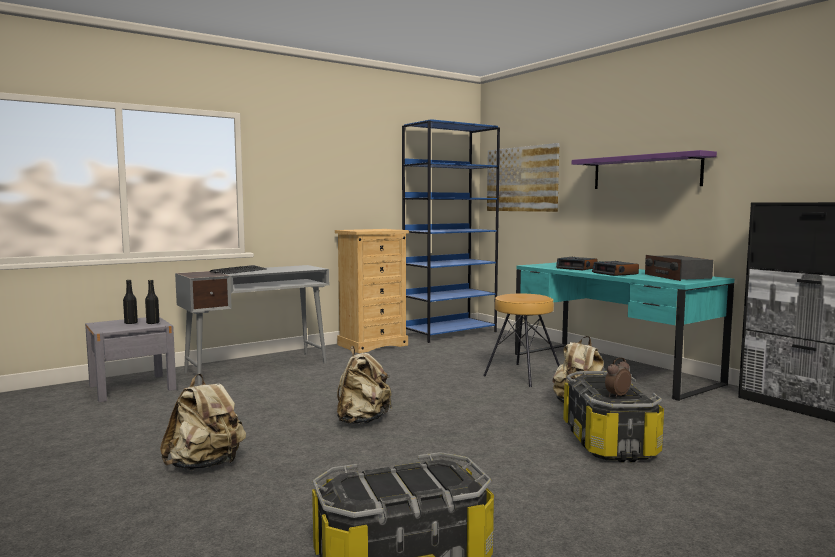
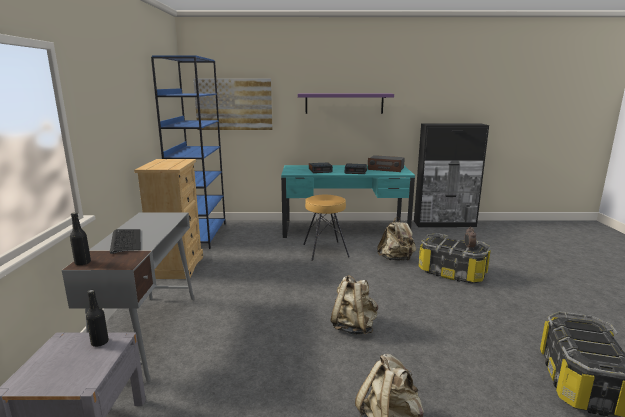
camera: 55 degrees left, 10 degrees up
black bottle [123,280,138,324] -> black bottle moved to [70,212,91,265]

